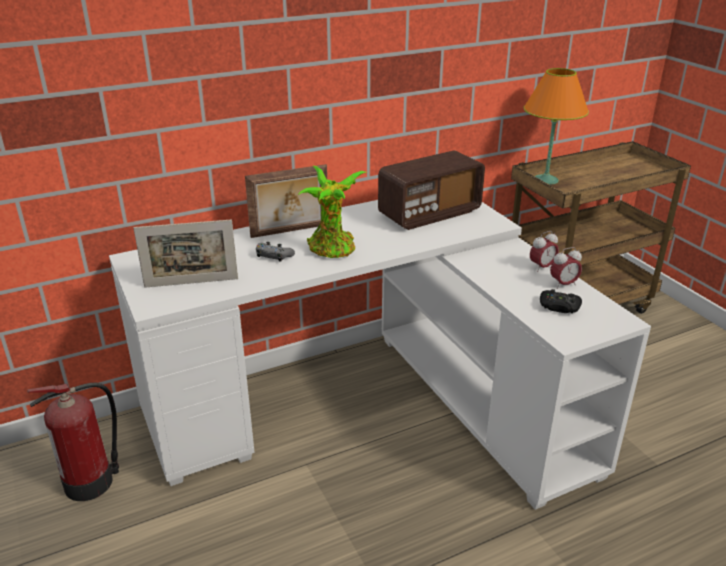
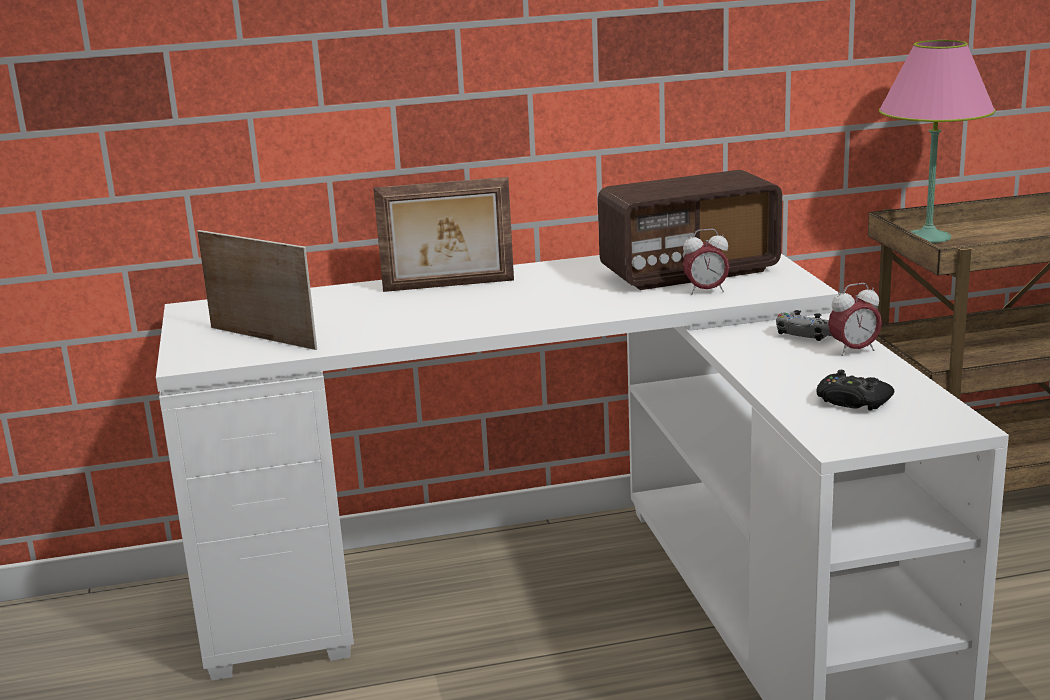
camera: 15 degrees right, 10 degrees down
fire extinguisher [27,383,119,501] -> none
picture frame [134,219,238,288] -> picture frame turned 150 degrees counterclockwise [197,230,317,350]
grey game controller [256,242,295,261] -> grey game controller moved to [776,310,832,341]
potted plant [298,166,366,258] -> none
orange table lamp [524,68,589,185] -> pink table lamp [879,40,996,243]
alarm clock [550,247,582,289] -> alarm clock moved to [682,229,729,295]

